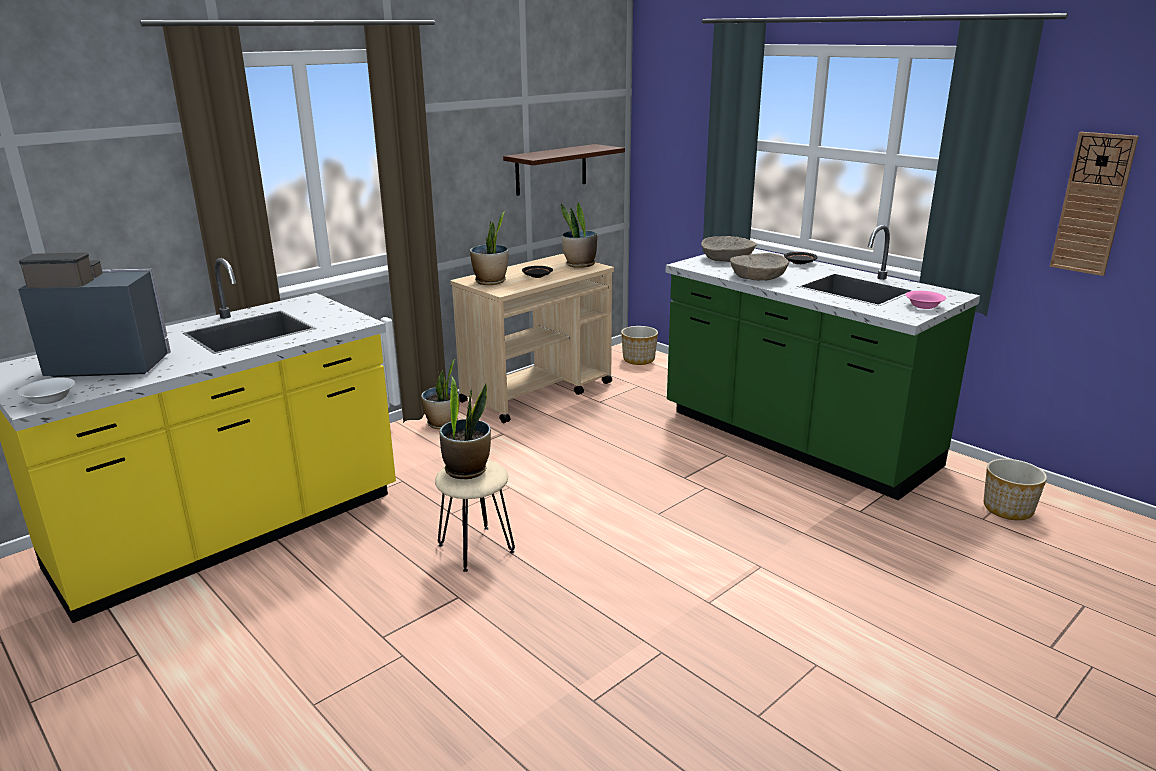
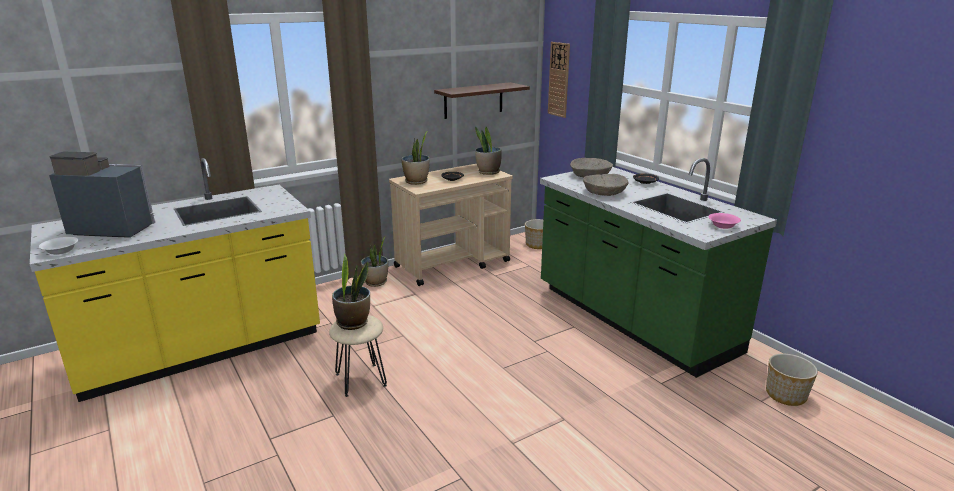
camera: 10 degrees right, 0 degrees up
wall clock [1050,132,1139,276] -> wall clock moved to [548,42,570,118]

